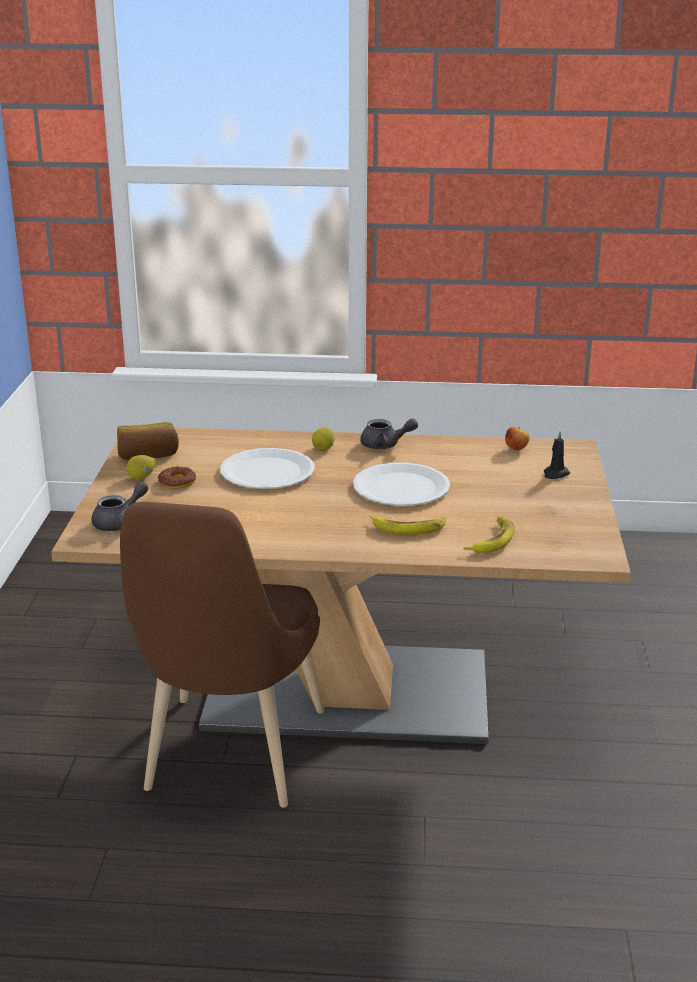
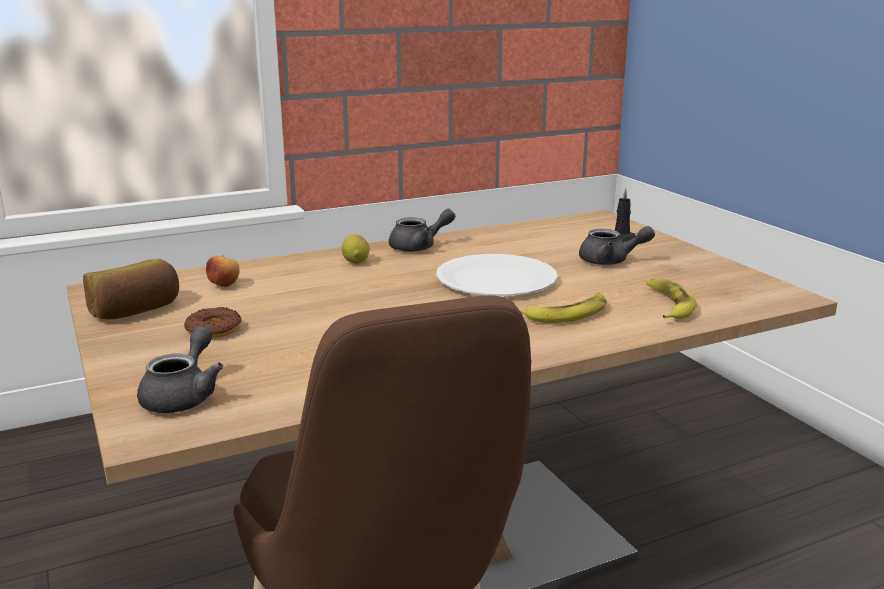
camera: 30 degrees left, 5 degrees down
lemon [126,455,156,479] -> none
white plate [220,448,315,489] -> none
apple [505,427,529,451] -> apple moved to [206,255,240,287]
none -> grey teapot [579,226,655,265]

